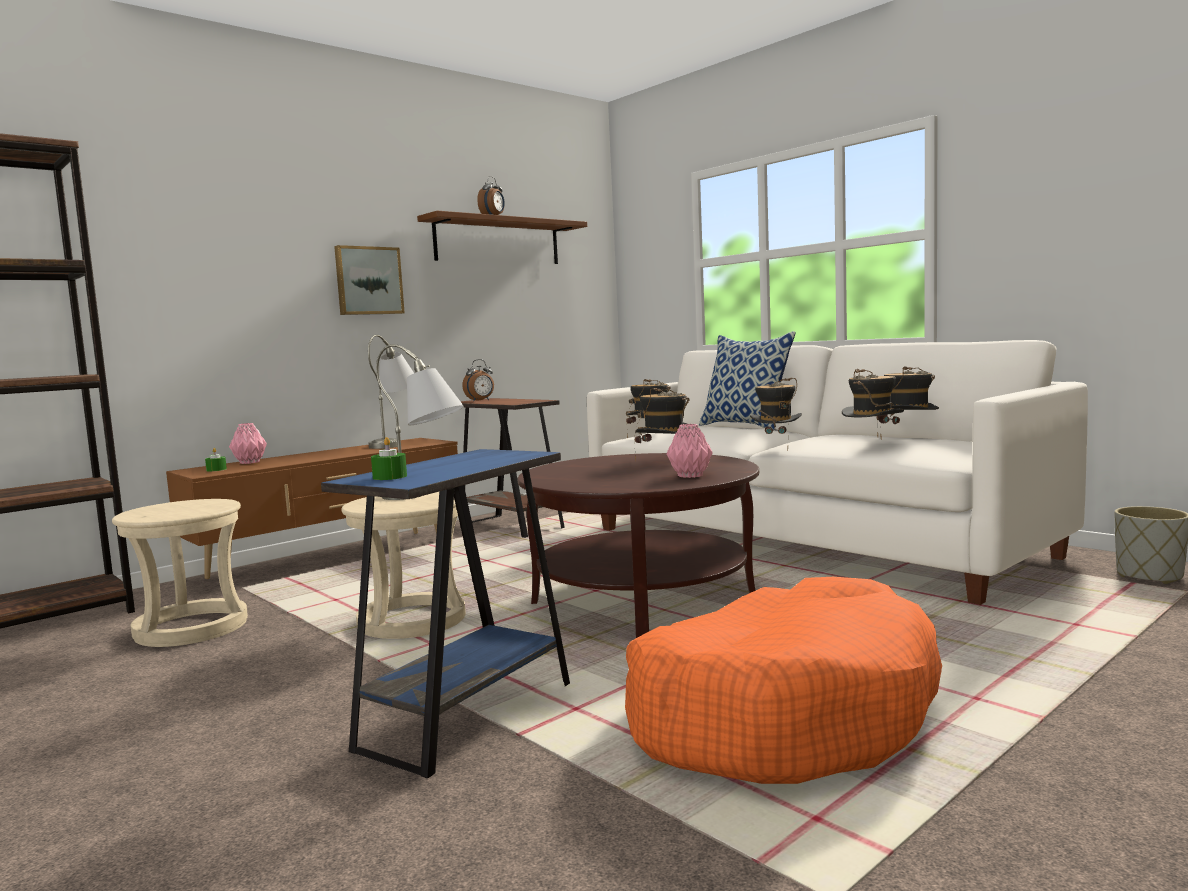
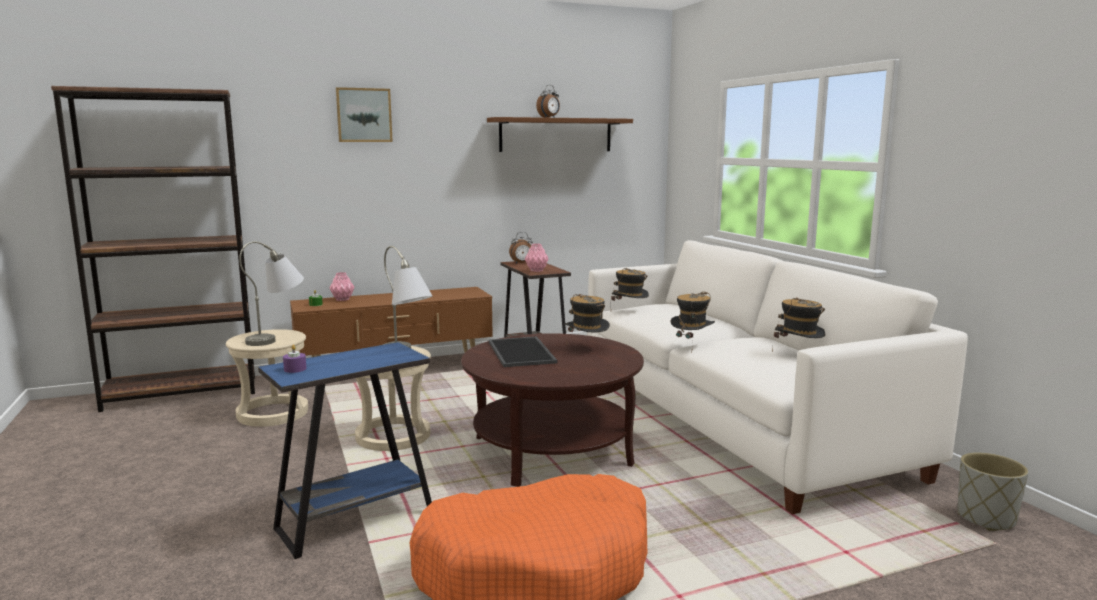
camera: 20 degrees right, 5 degrees up
picture [334,245,405,315] -> picture moved to [336,87,393,142]
grey table lamp [368,335,414,449] -> grey table lamp moved to [239,241,304,346]
green candle [371,437,407,480] -> purple candle [283,345,306,373]
pink vase [666,424,713,478] -> pink vase moved to [525,244,549,272]
pillow [699,331,796,430] -> none
hat [842,369,904,438] -> none
none -> tray [489,337,557,367]

